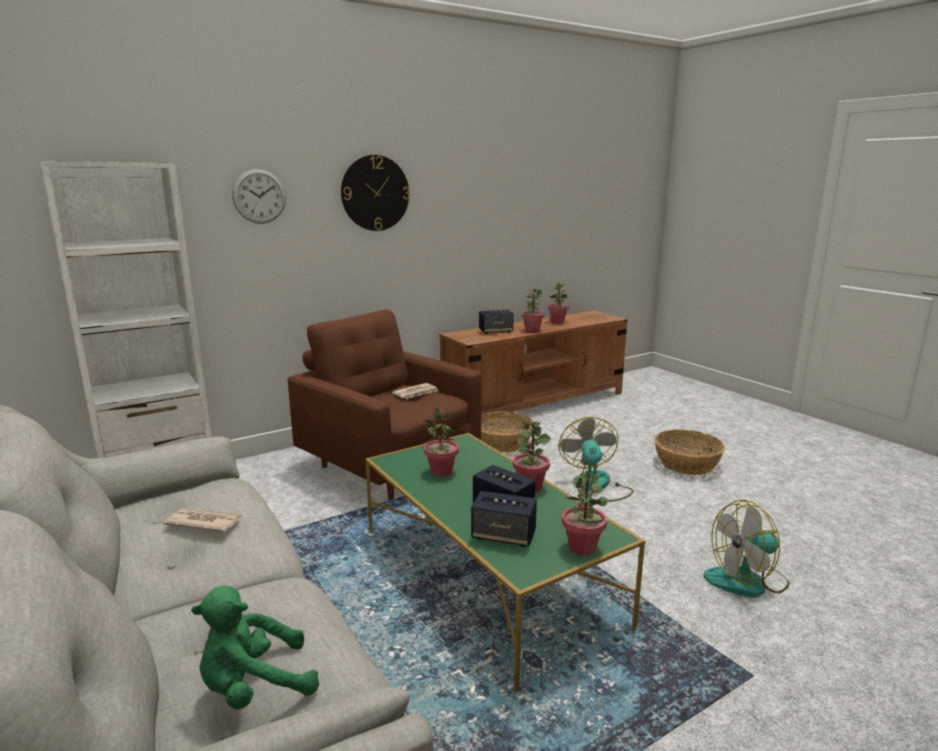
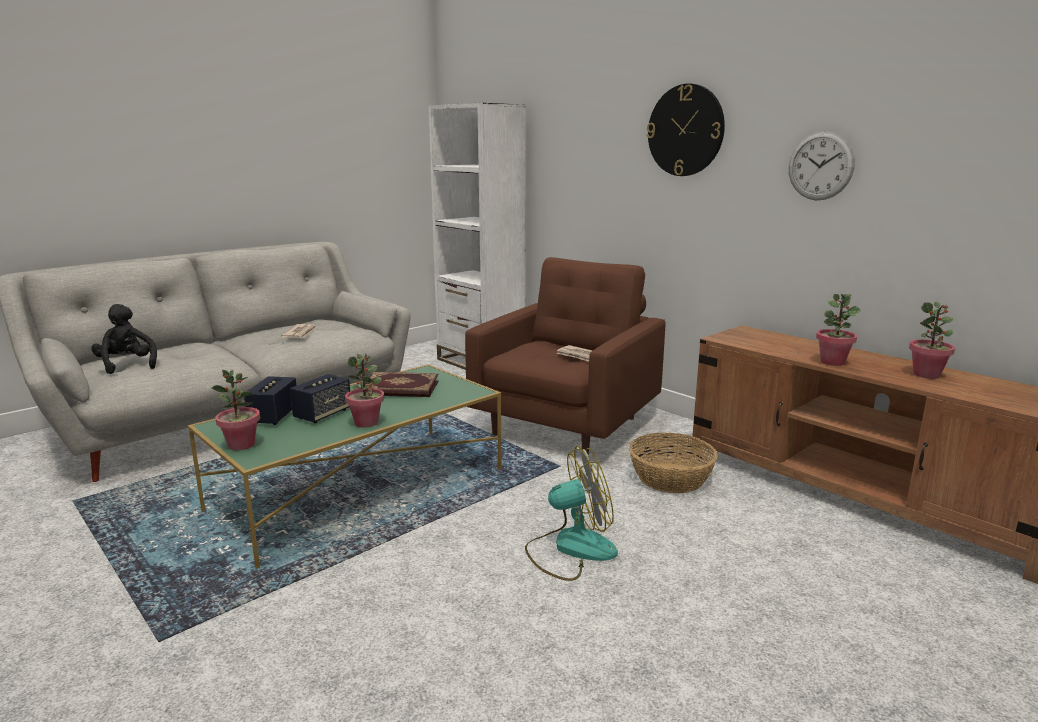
camera: 80 degrees right, 0 degrees up
green plush toy [191,586,319,710] -> black plush toy [91,304,157,374]
wall clock [232,169,286,224] -> wall clock moved to [789,131,855,200]
potted plant [424,407,459,477] -> book [361,372,439,397]
speaker [479,310,514,334] -> none
basket [654,429,725,475] -> none
fan [703,500,790,598] -> none

